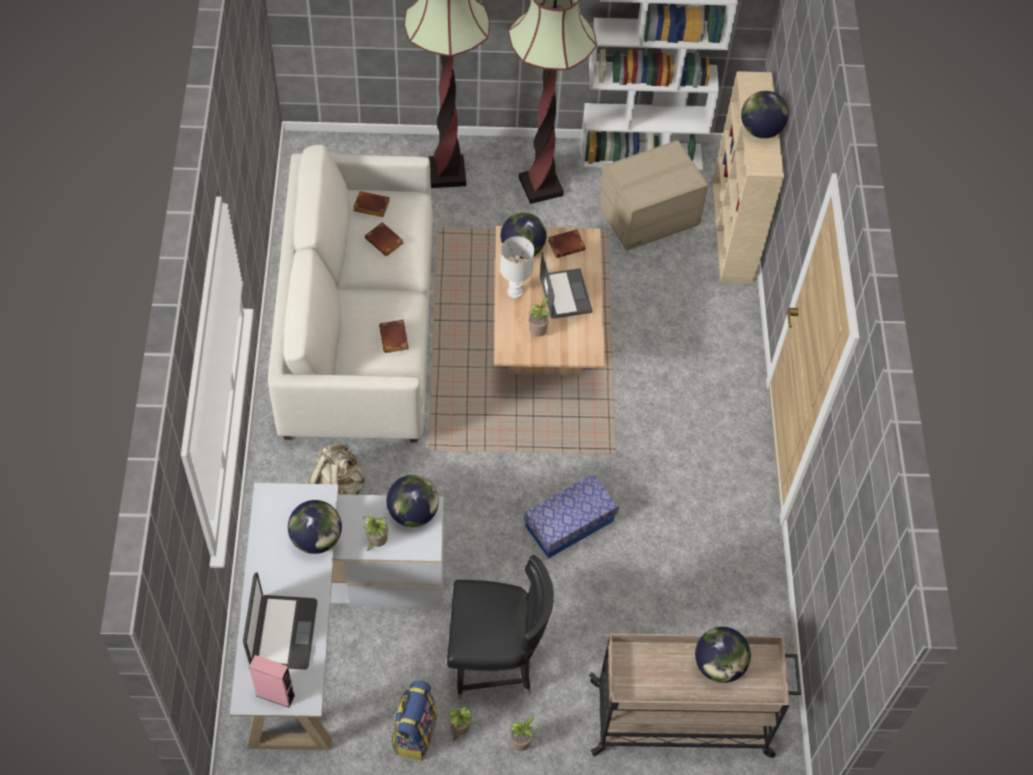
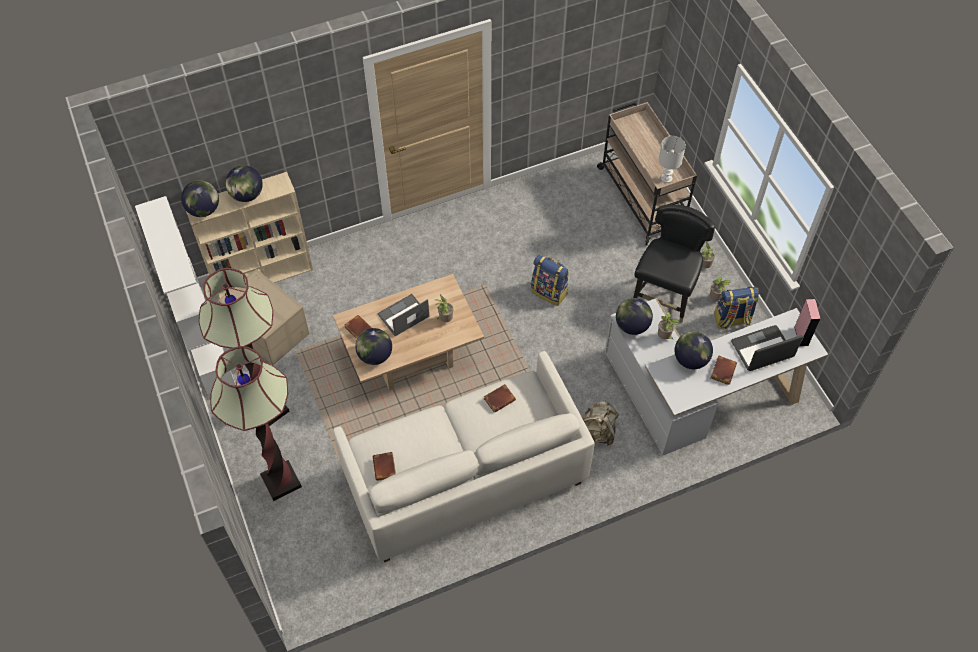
camera: 110 degrees left, 0 degrees up
brown book [365,222,403,256] -> brown book moved to [710,355,737,385]
black chair [447,555,554,699] -> black chair turned 45 degrees clockwise [633,204,715,323]
white table lamp [500,236,534,298] -> white table lamp moved to [659,136,686,183]
storage box [524,474,619,559] -> backpack [531,255,569,306]
globe [695,627,751,683] -> globe moved to [181,180,219,217]

